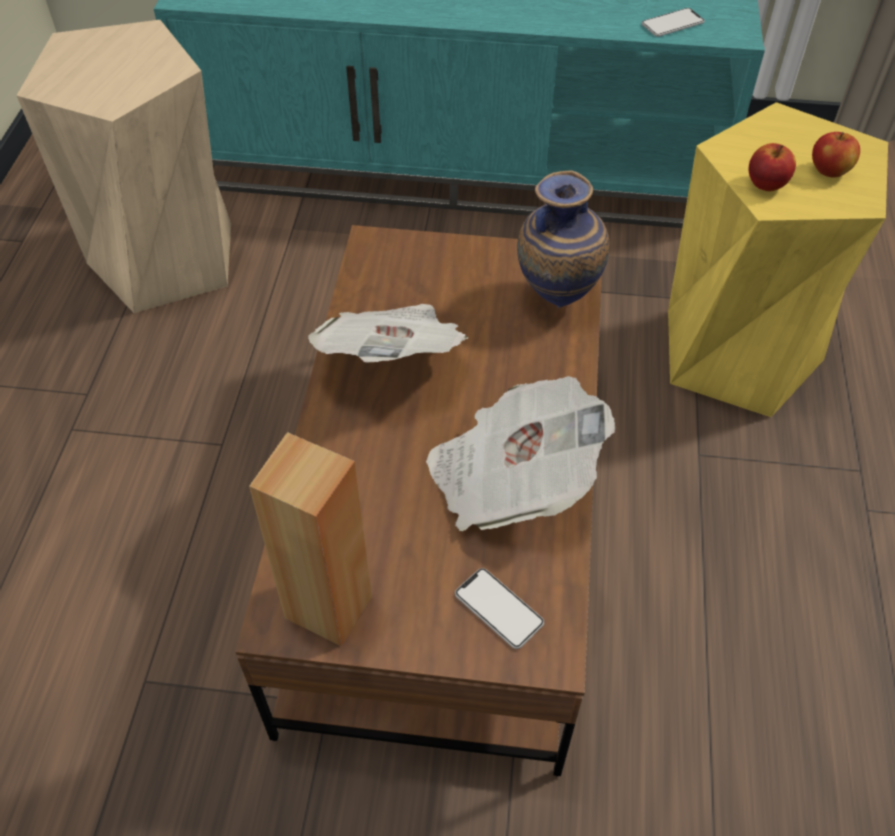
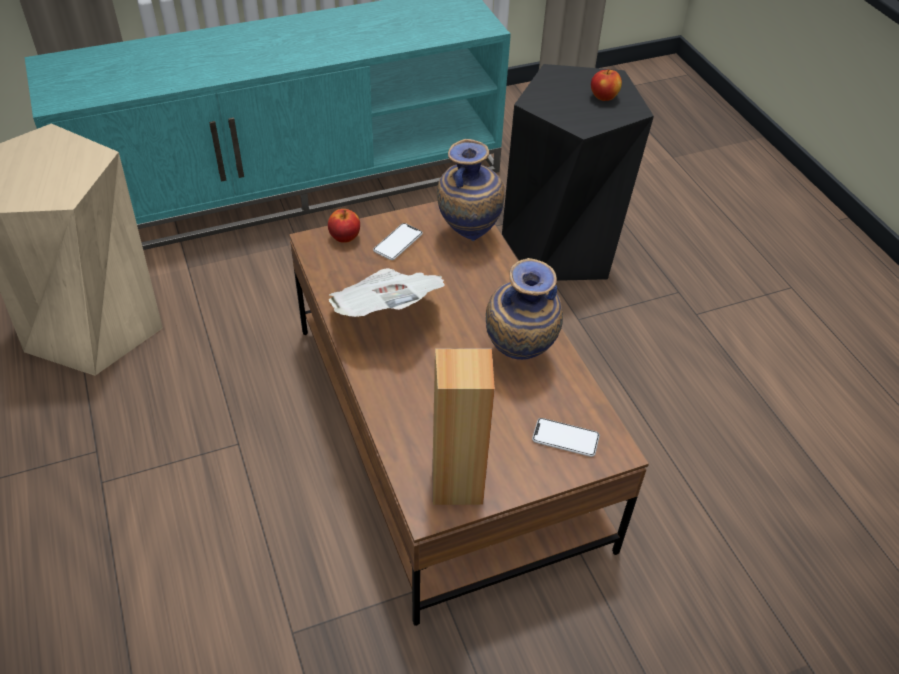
camera: 30 degrees left, 5 degrees down
newspaper [426,376,615,531] -> vase [486,258,563,360]
phone [641,8,705,37] -> phone moved to [373,223,423,260]
yellow stool [668,102,888,417] -> black stool [502,64,654,281]
apple [748,143,796,191] -> apple moved to [328,209,360,243]

